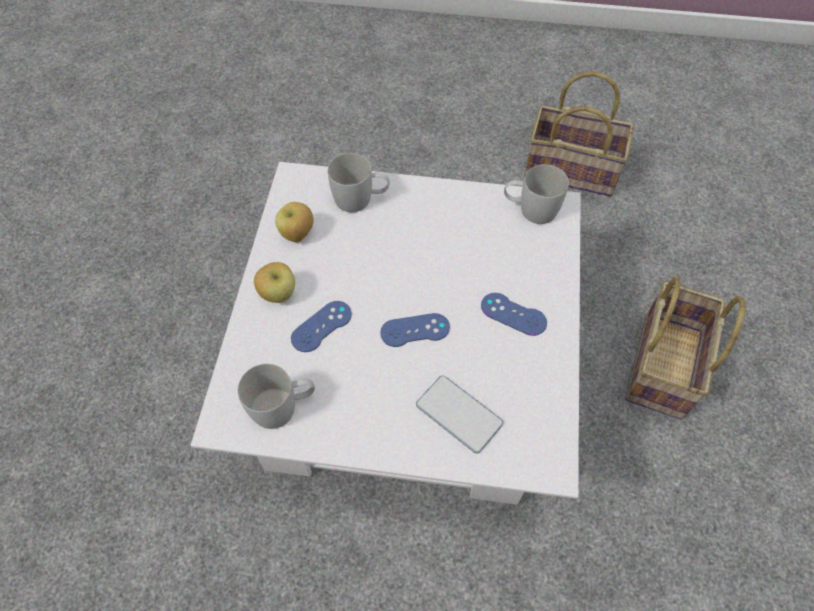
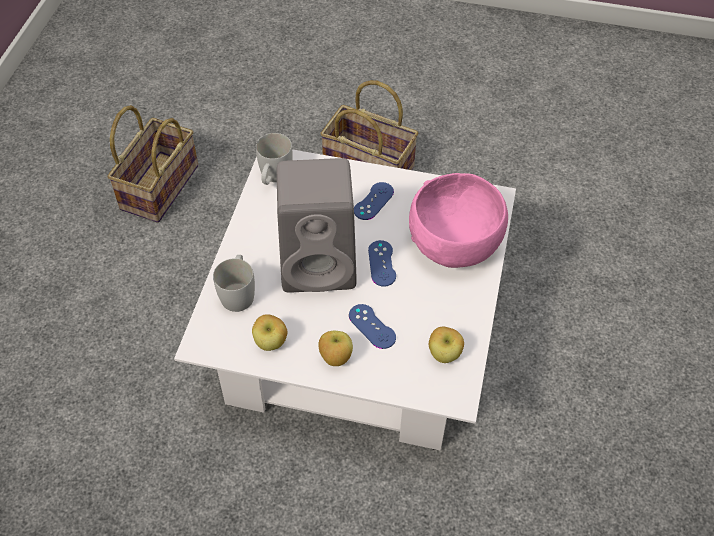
camera: 85 degrees left, 5 degrees down
white mug [238,364,315,429] -> apple [429,327,464,363]
phone [416,376,503,454] -> pink bowl [409,173,508,268]
none -> grey speaker [277,158,357,293]

